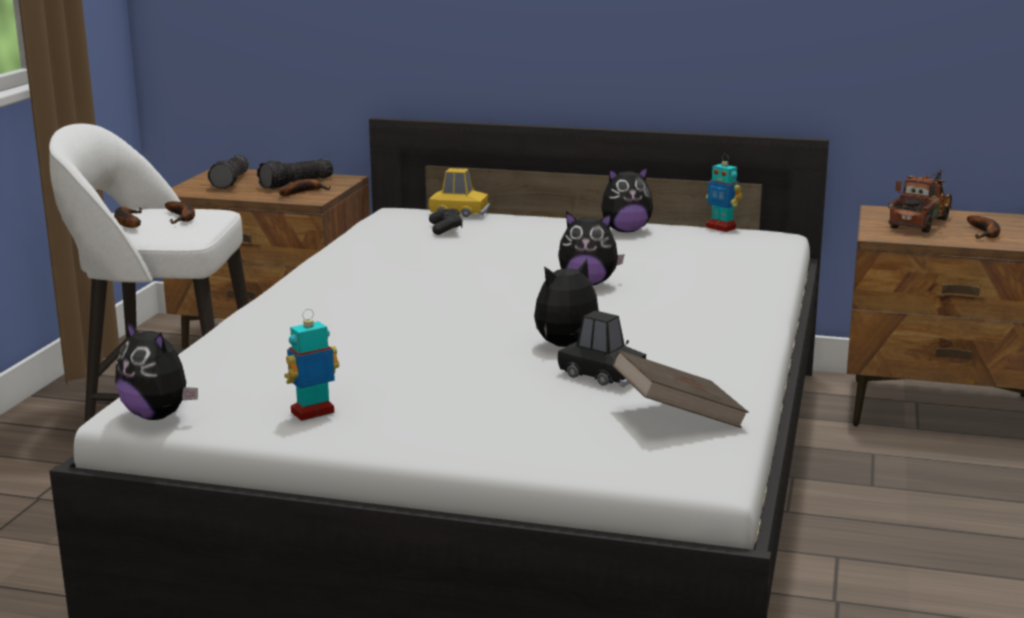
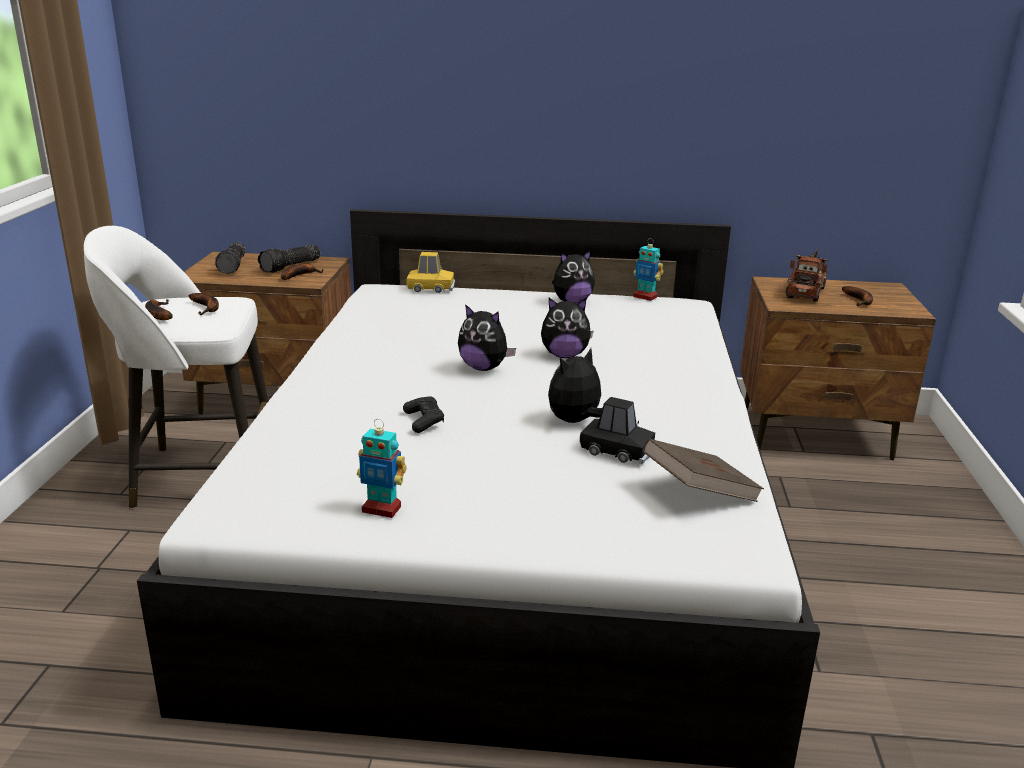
camera: 10 degrees left, 5 degrees up
plush toy [115,321,198,420] -> plush toy moved to [458,304,516,371]
toy robot [284,309,339,421] -> toy robot turned 120 degrees counterclockwise [357,419,407,518]
black game controller [429,209,463,235] -> black game controller moved to [403,396,444,433]

